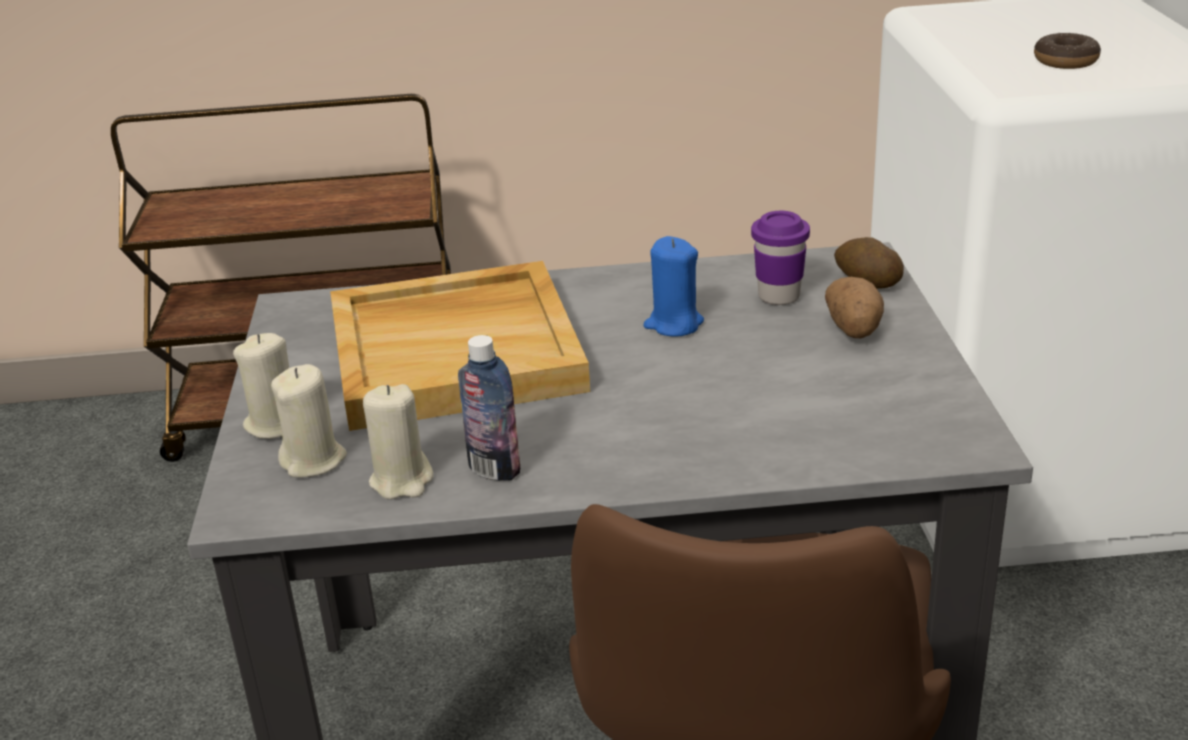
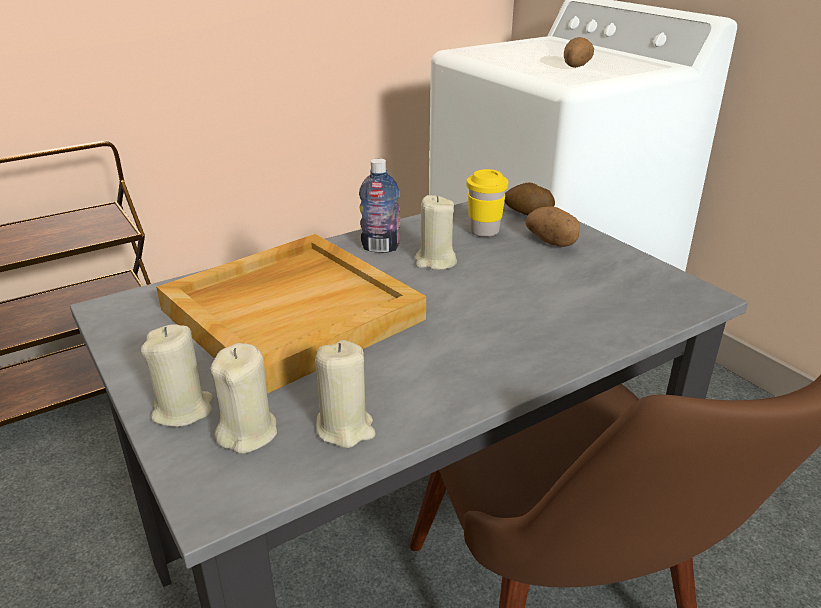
camera: 30 degrees left, 0 degrees up
bottle [458,335,520,481] -> bottle moved to [359,158,400,253]
blue candle [643,236,704,337] -> beige candle [415,195,457,270]
purple cup [751,211,810,305] -> yellow cup [466,169,508,237]
donut [1034,33,1101,69] -> potato [564,37,594,68]

